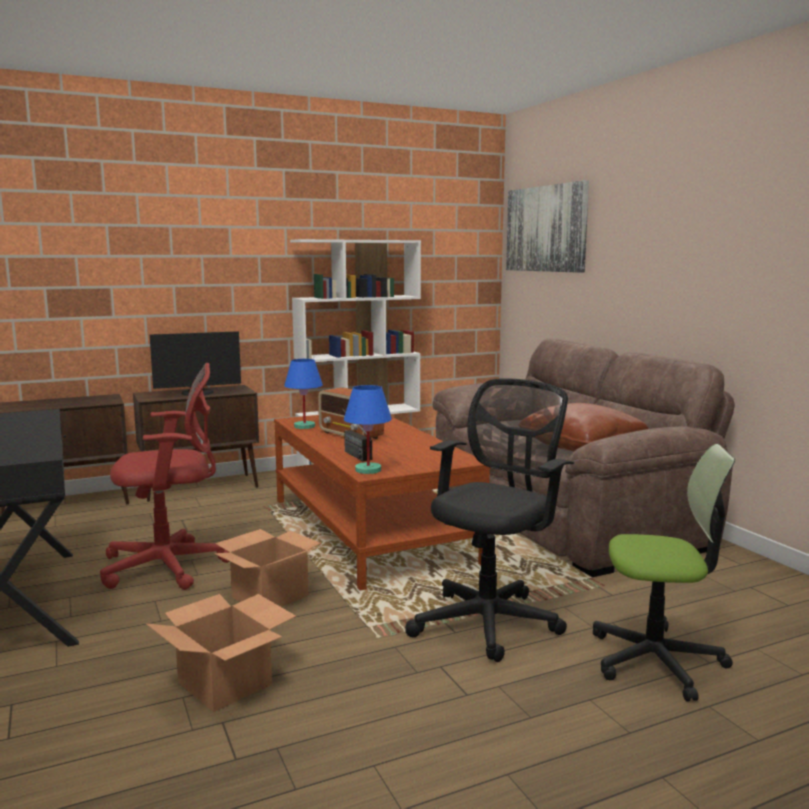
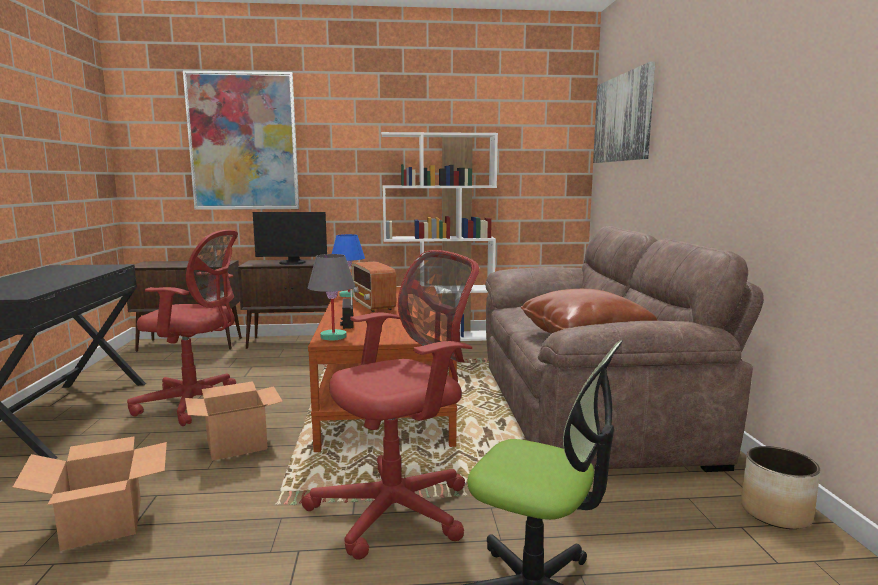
camera: 20 degrees right, 0 degrees up
blue table lamp [344,385,392,474] -> grey table lamp [308,254,355,341]
black office chair [405,378,574,662] -> red office chair [302,250,479,560]
none -> picture [183,70,299,210]
none -> planter [741,446,820,529]

